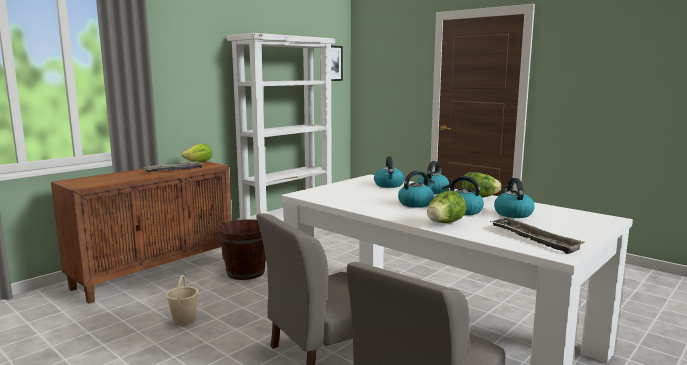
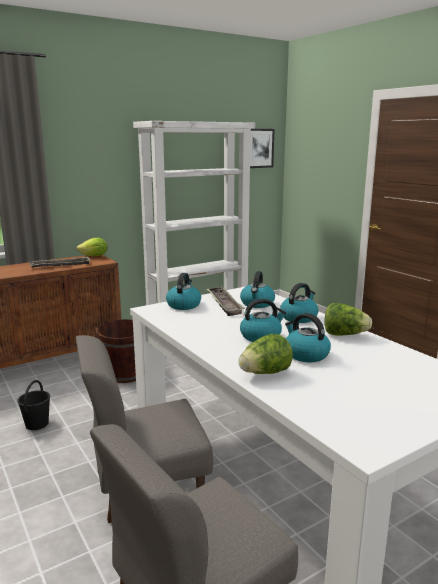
camera: 15 degrees right, 5 degrees up
beige bucket [166,275,198,326] -> black bucket [17,380,50,430]
tray [491,217,585,254] -> tray moved to [207,286,245,316]
kettle [494,178,534,218] -> kettle moved to [166,273,201,310]

